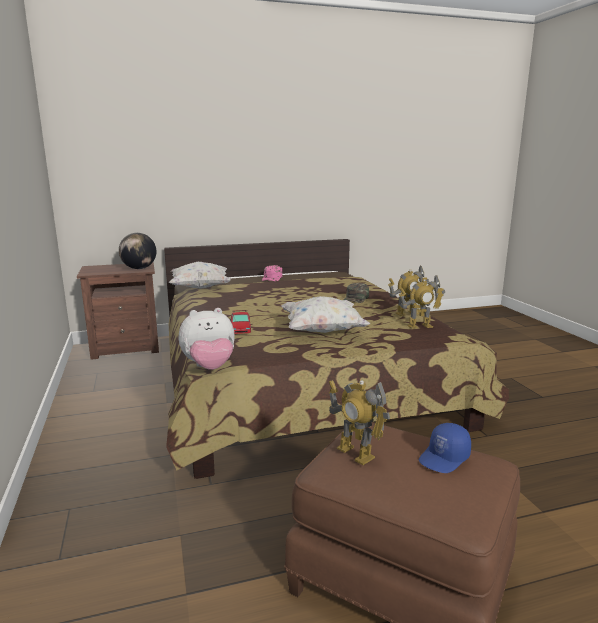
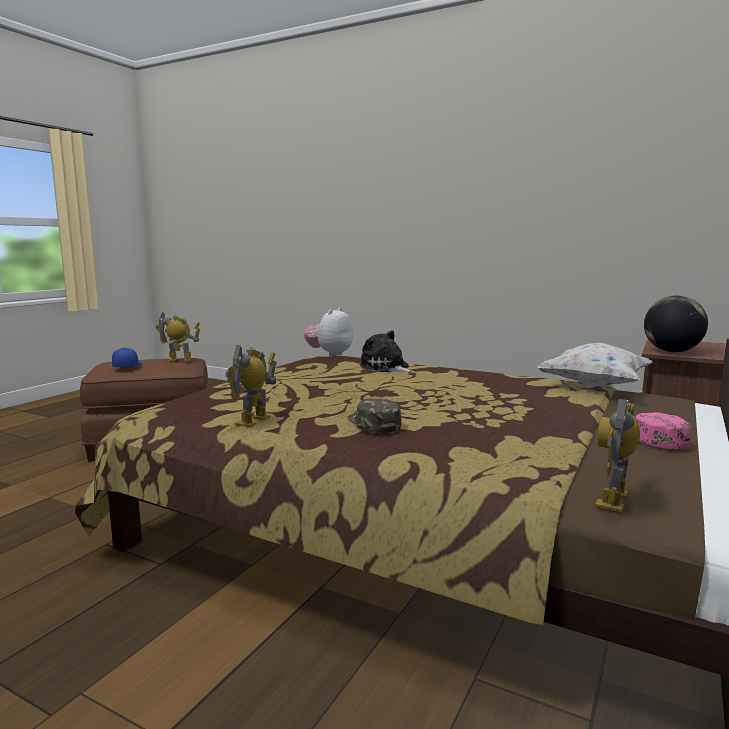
camera: 135 degrees right, 5 degrees down
toy car [231,310,251,334] -> plush toy [360,330,414,373]
white pillow [281,296,370,333] -> none
toy robot [399,275,445,329] -> toy robot moved to [595,399,640,512]

